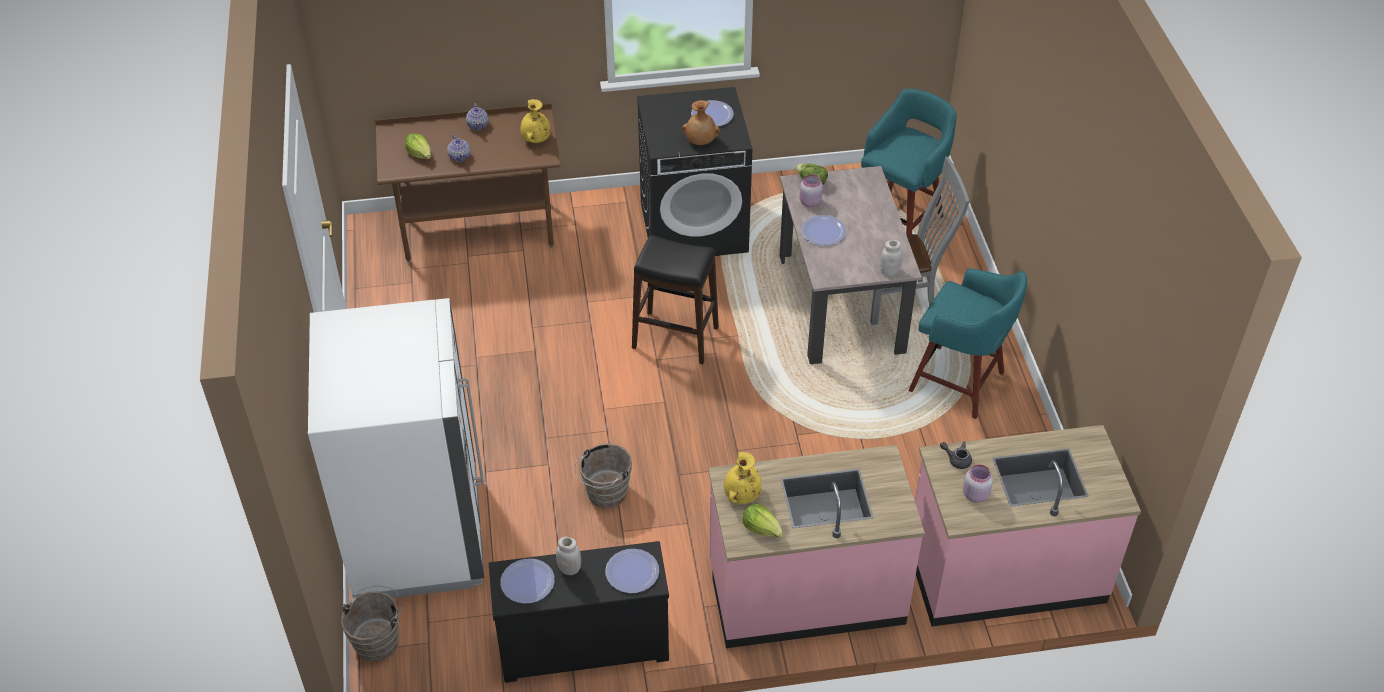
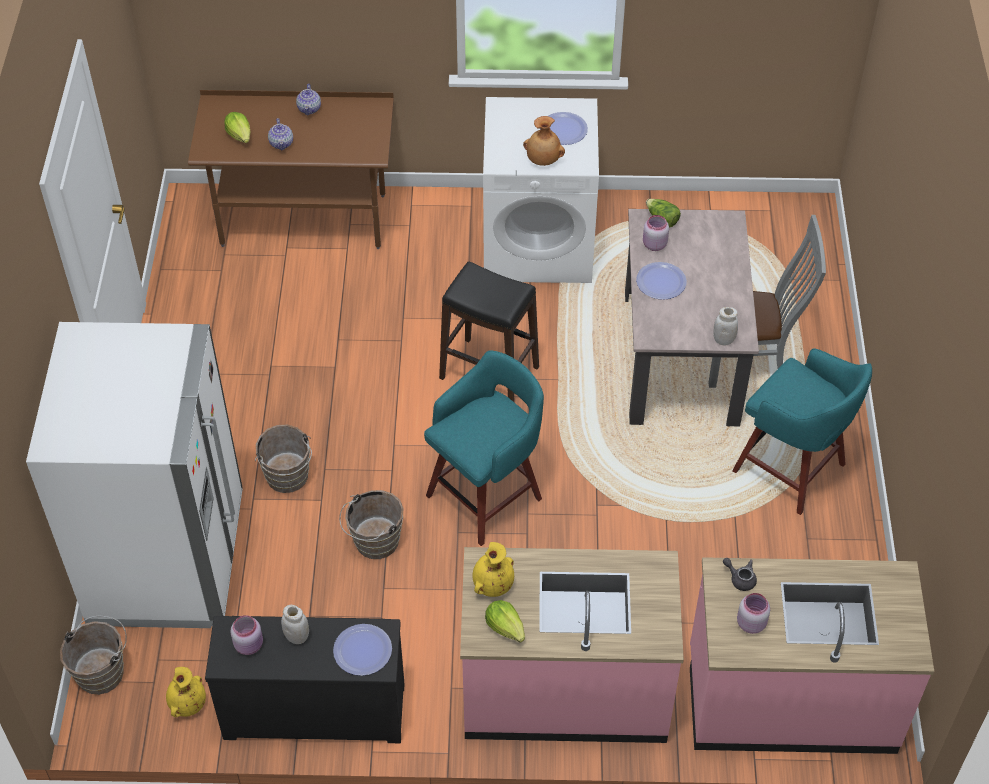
camera: 10 degrees right, 5 degrees up
plate [500,558,555,604] -> pink jar [230,615,263,655]
yellow vase [520,99,551,143] -> yellow vase moved to [166,667,206,717]
black washing machine [637,87,752,256] -> white washing machine [483,97,599,283]
turquoise stool [861,89,957,234] -> turquoise stool moved to [424,350,544,546]
none -> brown bucket [255,425,312,493]

